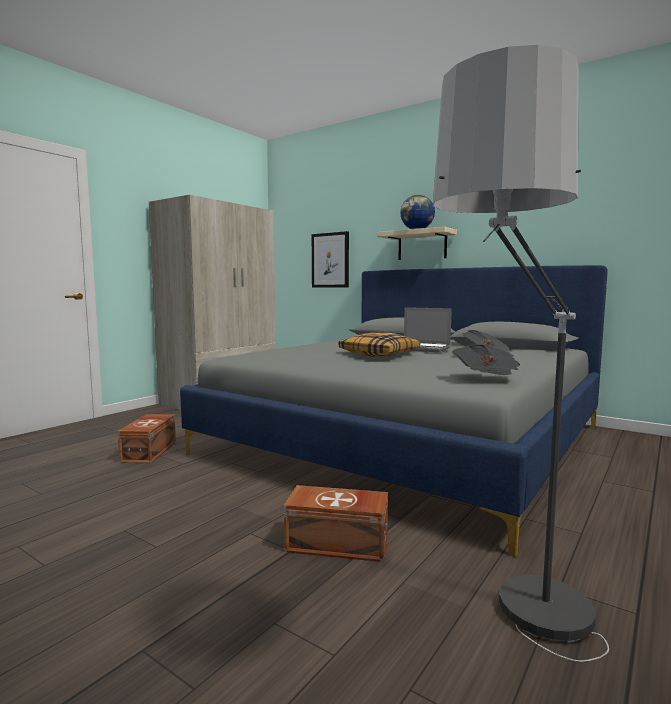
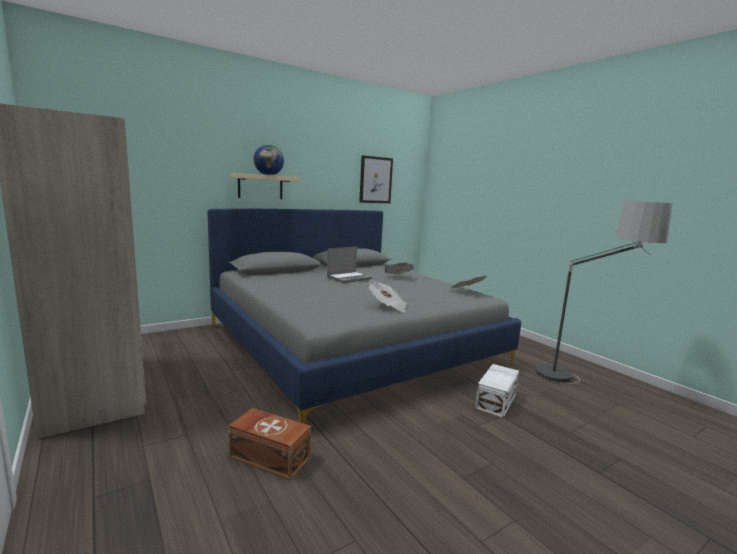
camera: 70 degrees left, 5 degrees up
brown storage box [284,485,388,562] -> white storage box [475,364,519,418]
picture [312,231,349,288] -> picture moved to [359,155,393,203]
pillow [339,333,420,356] -> none
none -> newspaper [369,280,407,312]

